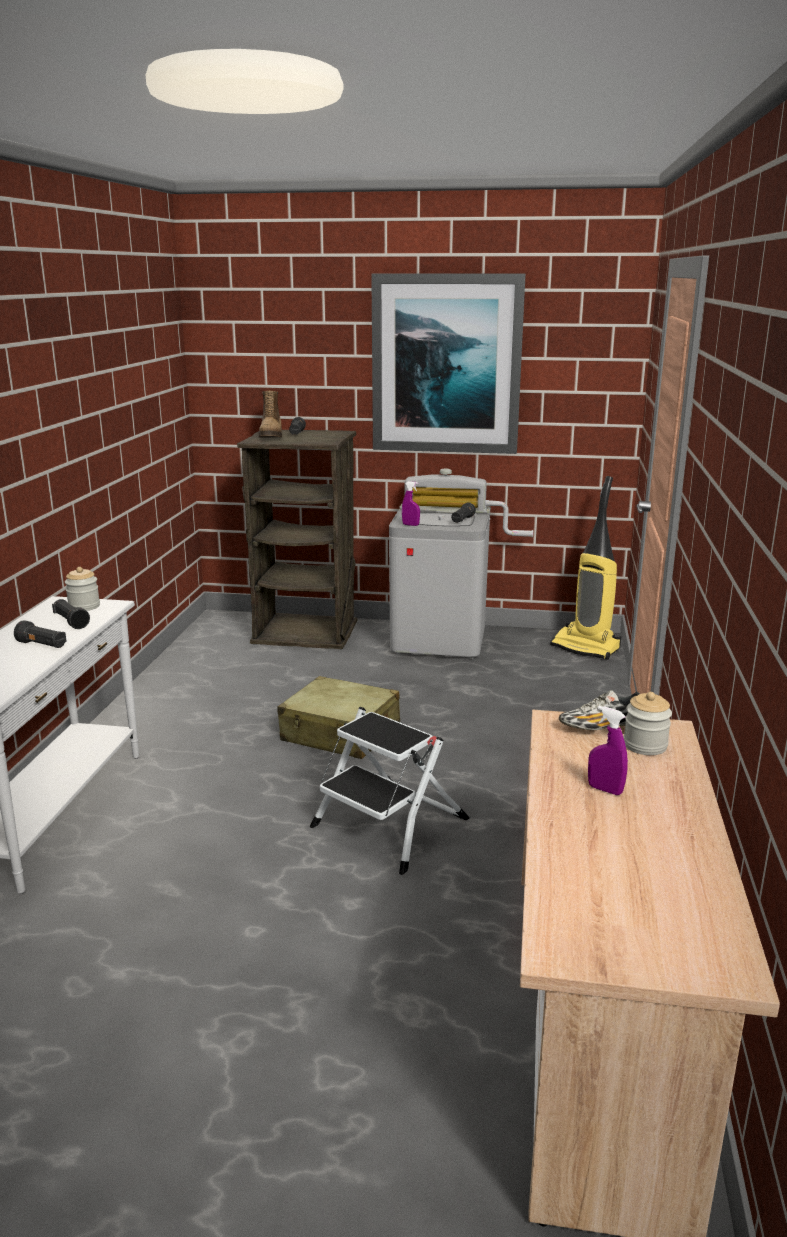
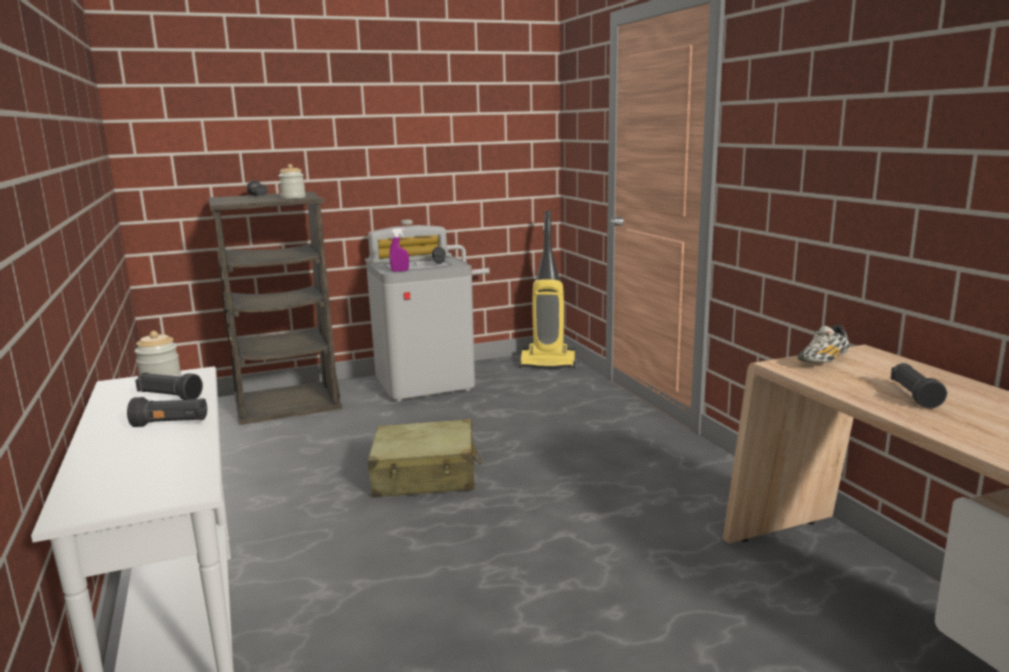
camera: 30 degrees left, 5 degrees down
boot [259,391,282,438] -> none
step ladder [310,707,470,875] -> none
picture [371,274,526,454] -> none
purple spray bottle [588,706,628,795] -> black flashlight [891,363,947,409]
jar [624,692,672,755] -> jar moved to [279,164,306,199]

